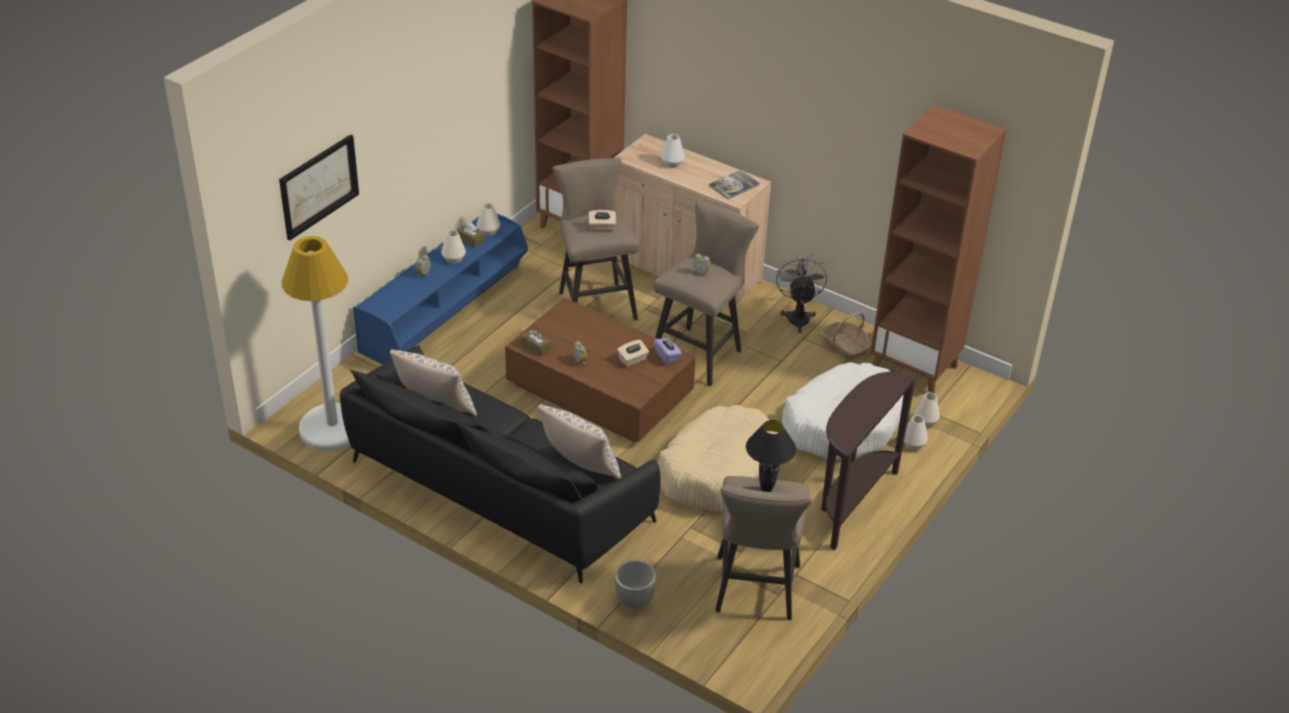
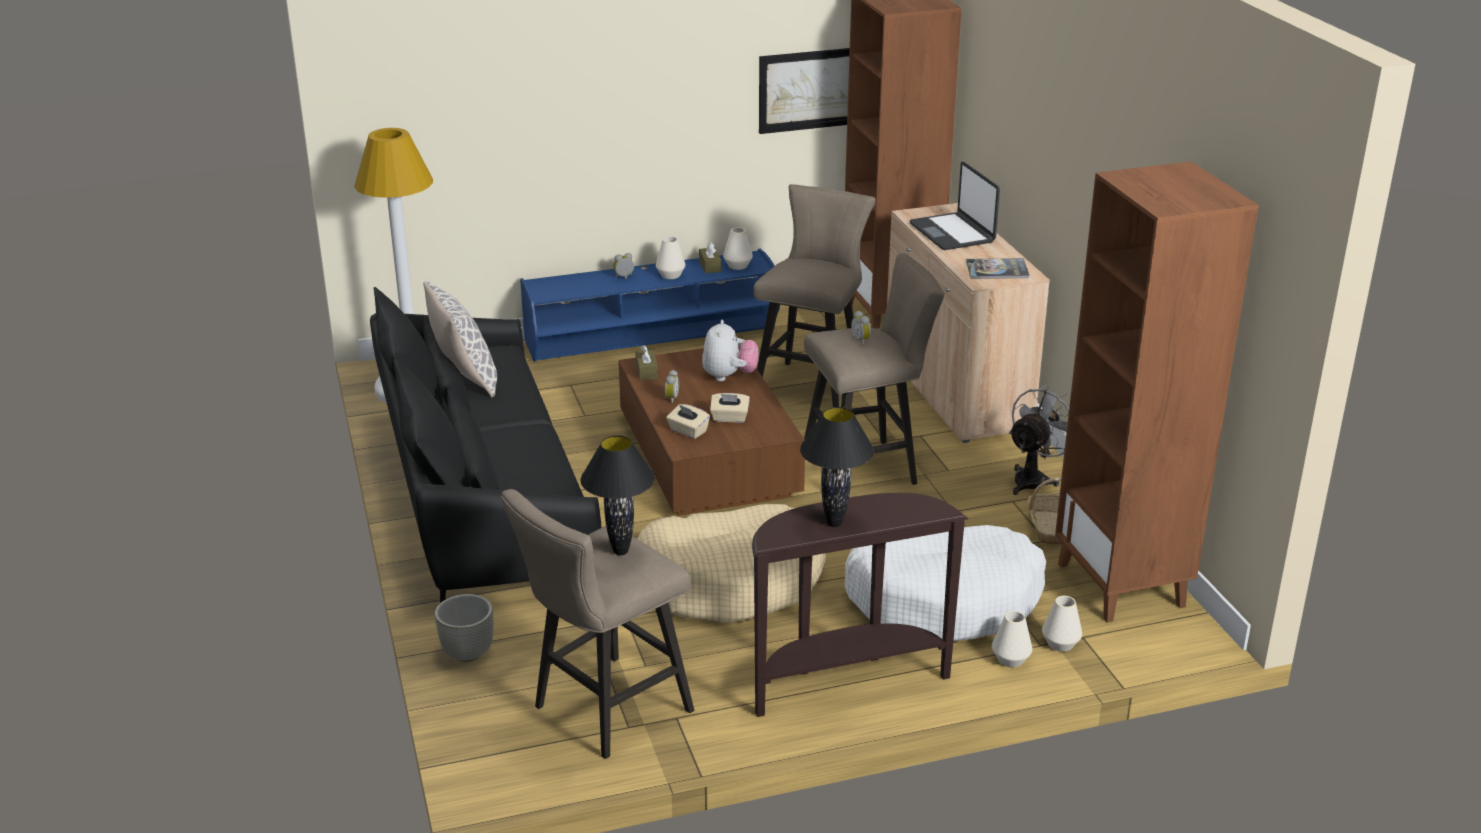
camera: 40 degrees right, 10 degrees down
picture [279,134,359,240] -> picture moved to [759,48,850,134]
pillow [538,404,621,479] -> none
beige tissue box [589,210,616,231] -> beige tissue box moved to [666,404,710,439]
purple tissue box [654,336,682,365] -> none
white vase [661,134,685,168] -> laptop [909,162,1000,250]
none -> plush toy [702,320,758,381]
none -> black table lamp [800,407,874,527]

